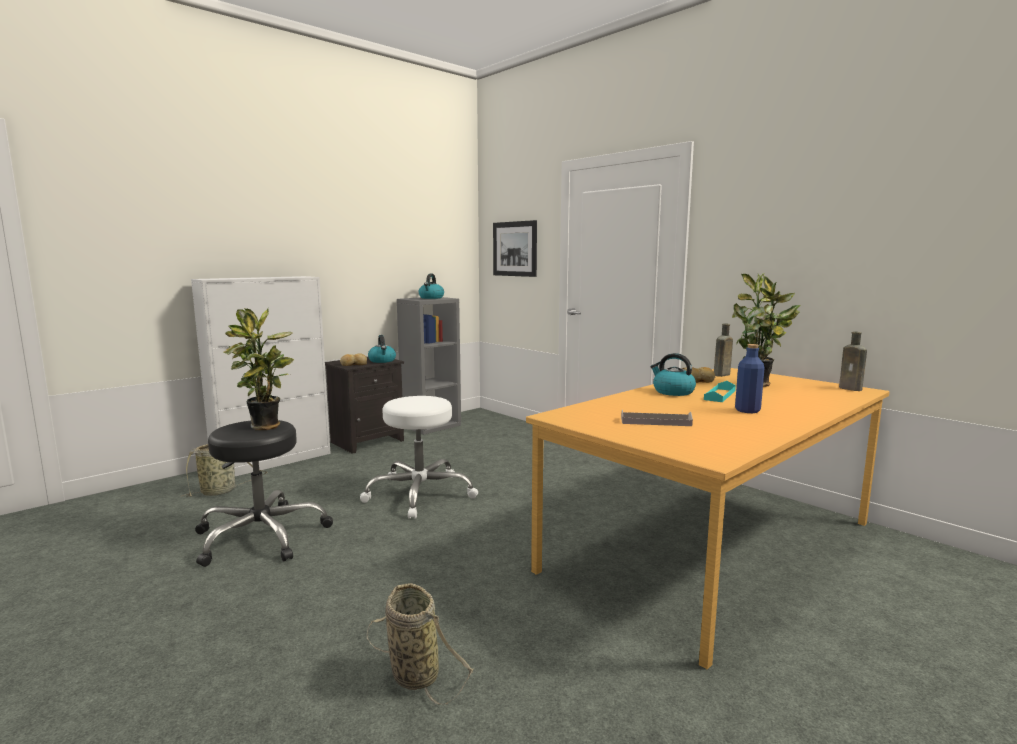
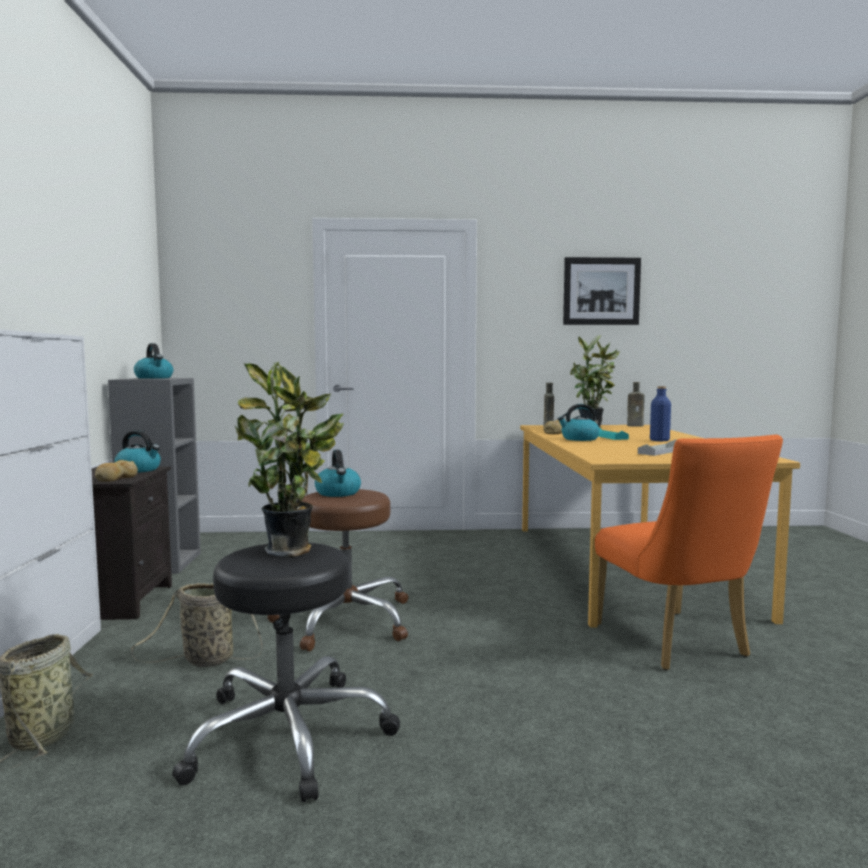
camera: 50 degrees left, 5 degrees down
white stool [360,396,478,519] -> brown stool [267,489,409,651]
basket [367,583,473,705] -> basket moved to [131,583,262,667]
picture [493,220,537,277] -> picture moved to [563,257,641,325]
none -> kettle [315,450,361,497]
none -> orange chair [595,435,783,670]

